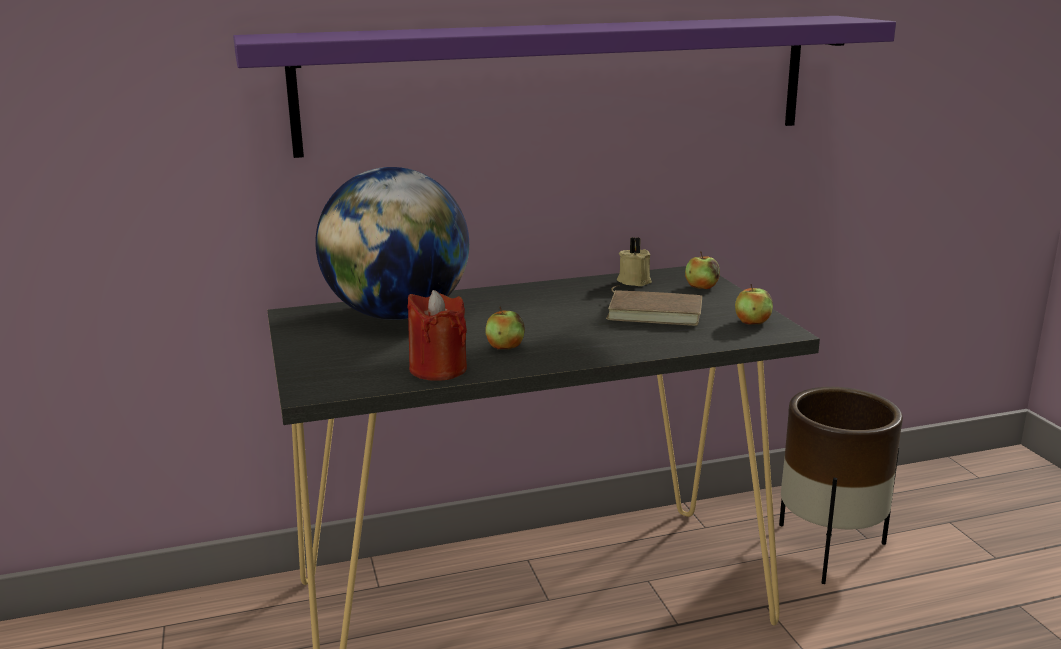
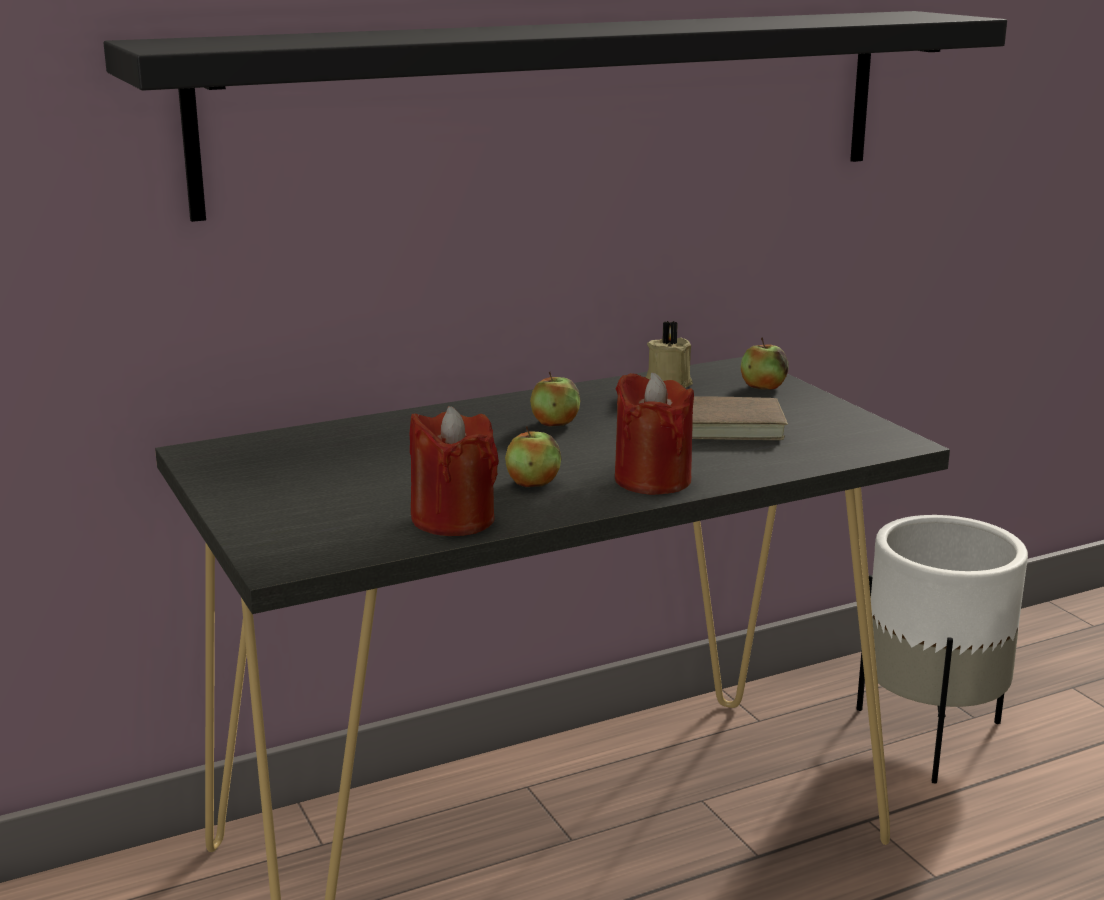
camera: 10 degrees left, 0 degrees up
purple shelf [233,16,896,158] -> black shelf [103,11,1007,222]
globe [315,167,469,320] -> none
apple [735,284,773,325] -> apple moved to [530,372,581,427]
brown planter [779,387,903,584] -> white planter [856,515,1028,784]
none -> red candle [615,372,694,495]

